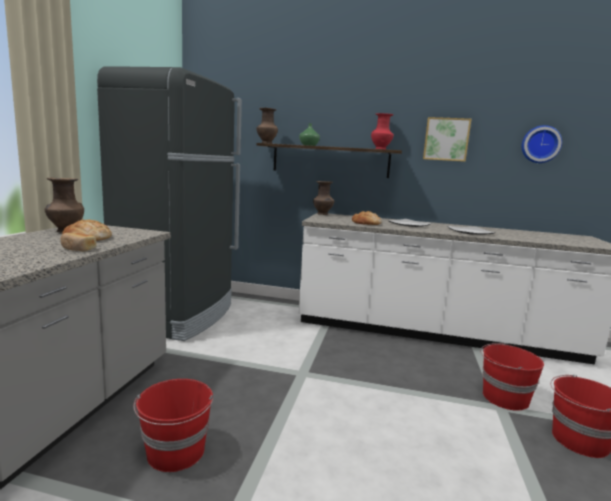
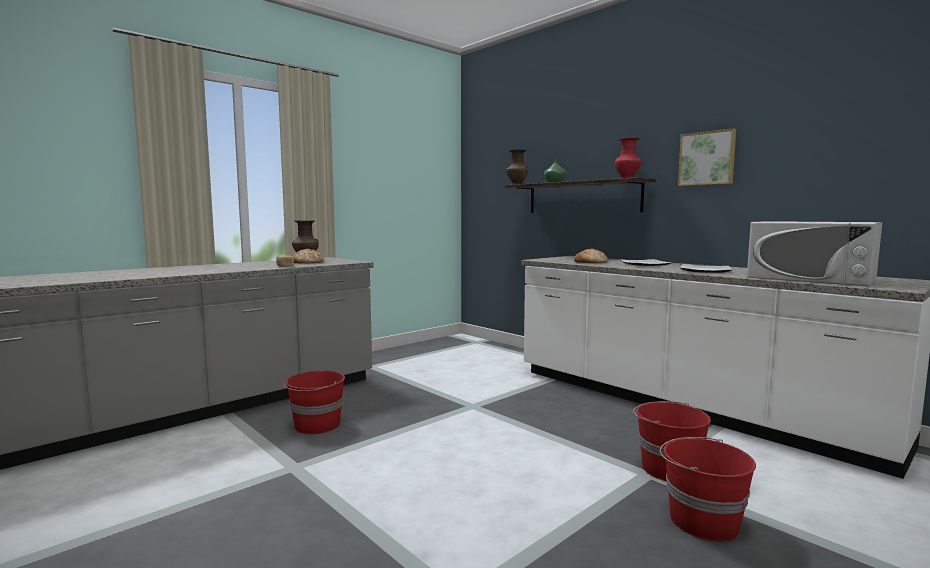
camera: 35 degrees right, 5 degrees down
black fridge [97,66,242,341] -> none
brown vase [313,181,334,215] -> none
wall clock [521,125,562,163] -> none
none -> white microwave [747,221,882,286]

